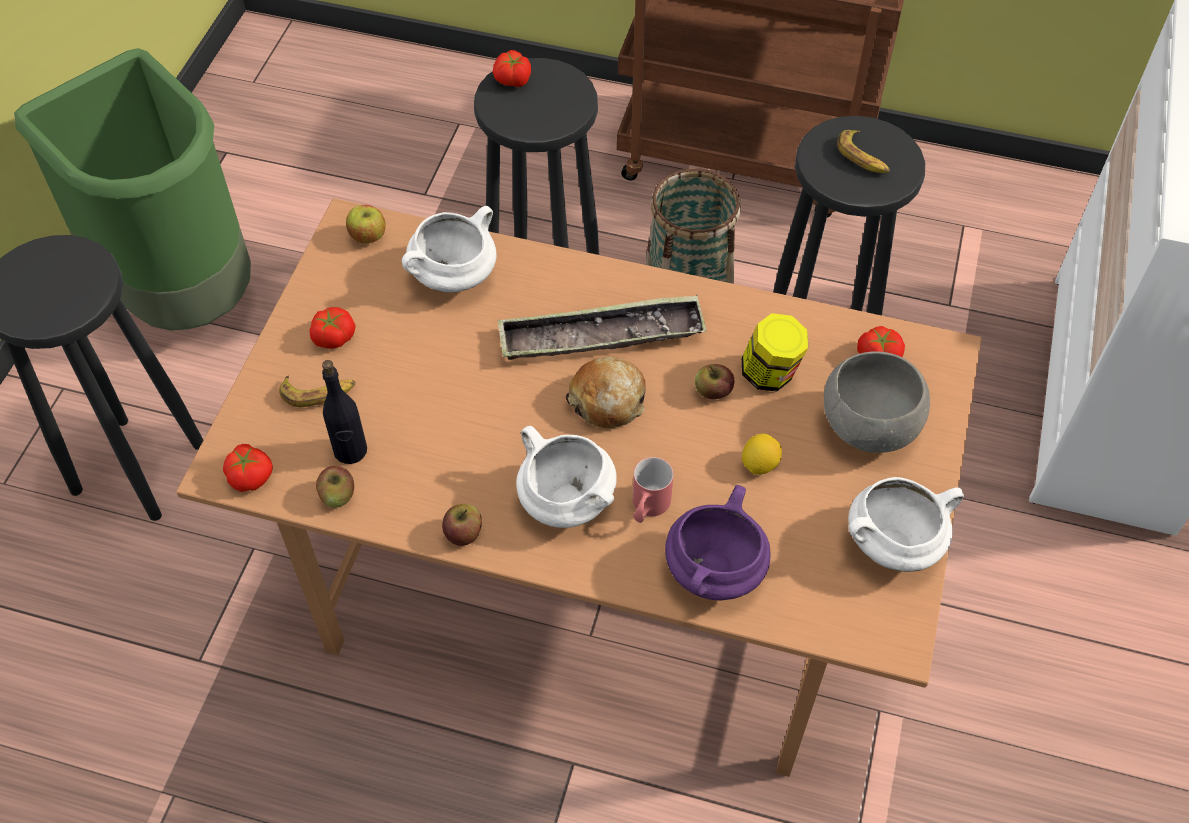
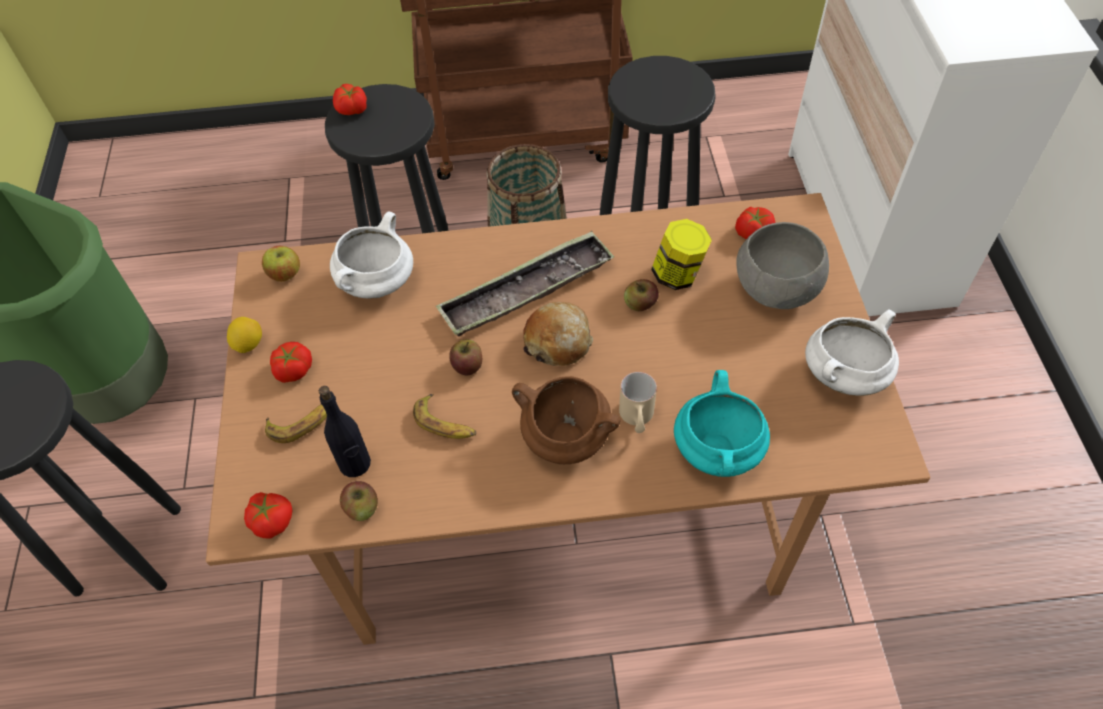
camera: 20 degrees left, 0 degrees up
apple [442,504,482,546] -> apple moved to [449,340,482,375]
white cooking pot [516,426,617,528] -> brown cooking pot [512,376,621,464]
red mug [633,457,673,523] -> beige mug [619,372,657,433]
purple cooking pot [665,485,770,601] -> turquoise cooking pot [674,370,770,477]
lemon [742,434,782,475] -> lemon moved to [227,317,262,353]
banana [837,130,890,173] -> banana moved to [413,394,476,439]

